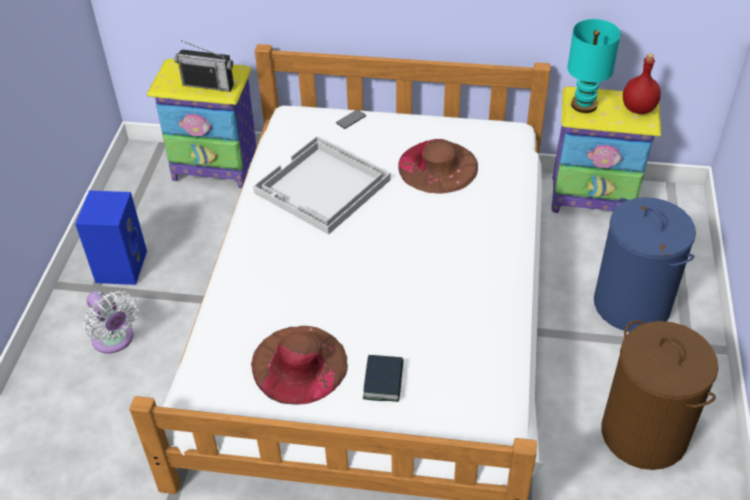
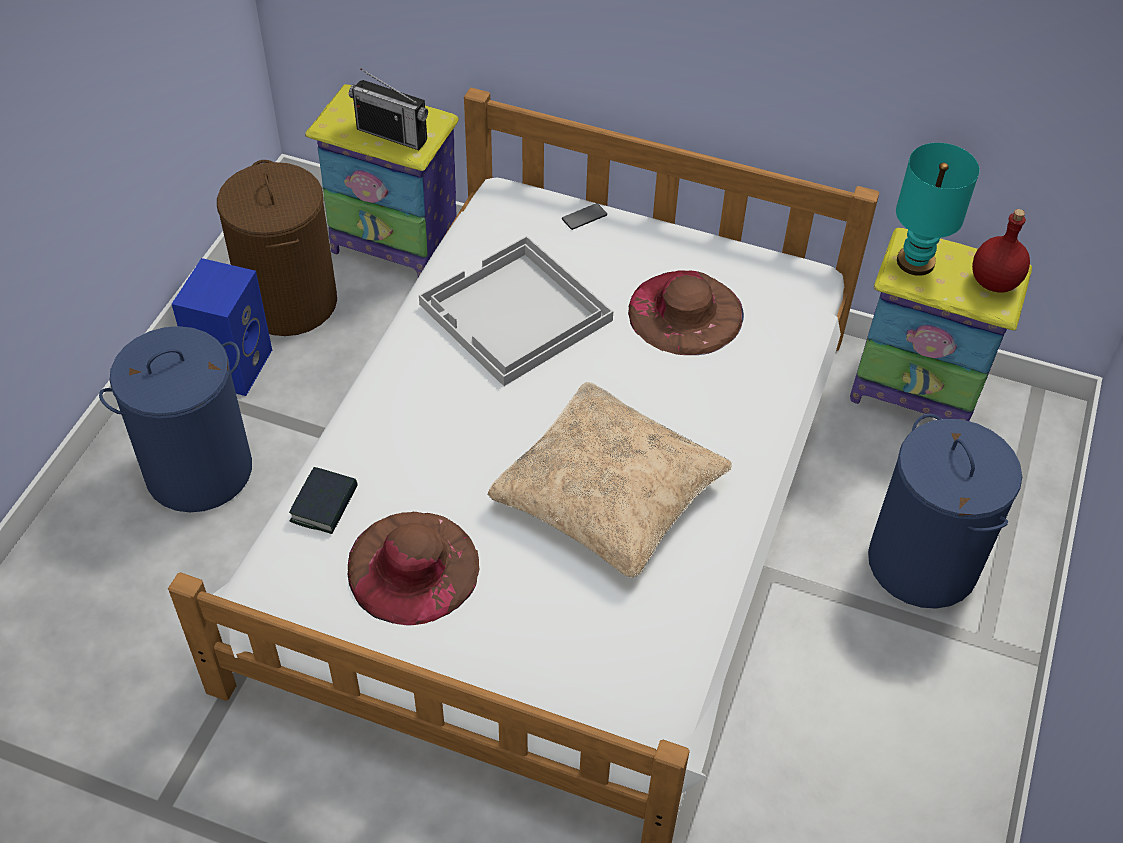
camera: 10 degrees right, 5 degrees up
white fan [84,291,138,354] -> blue laundry basket [99,326,252,512]
book [363,355,403,402] -> book moved to [289,467,358,534]
brown laundry basket [601,320,718,470] -> brown laundry basket moved to [217,160,337,336]
none -> beige pillow [488,381,732,579]

